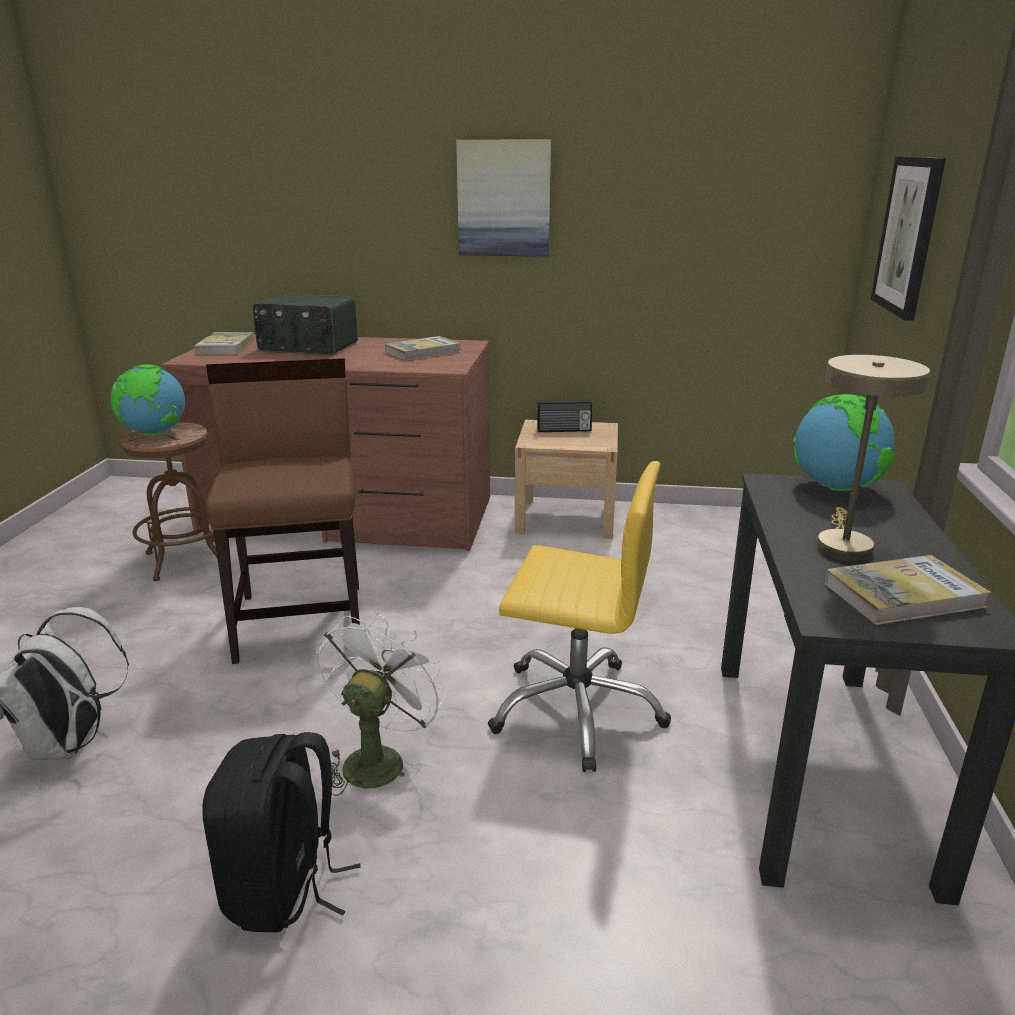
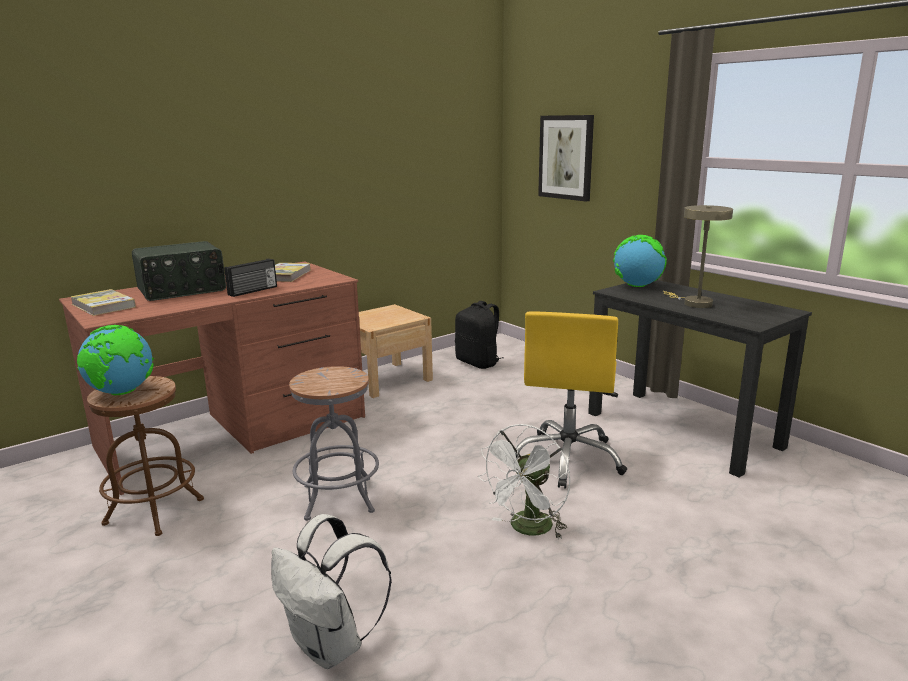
camera: 45 degrees left, 5 degrees down
black backpack [202,732,361,933] -> black backpack moved to [455,301,503,369]
brown chair [205,358,360,664] -> grey stool [289,366,379,521]
white fan [316,613,447,796] -> white fan turned 120 degrees counterclockwise [478,424,570,539]
picture [456,140,551,257] -> none
yellow office chair [488,461,671,772] -> yellow office chair turned 135 degrees clockwise [514,311,627,489]
radio [537,399,593,432] -> radio moved to [224,259,277,297]
book [825,555,991,625] -> none

